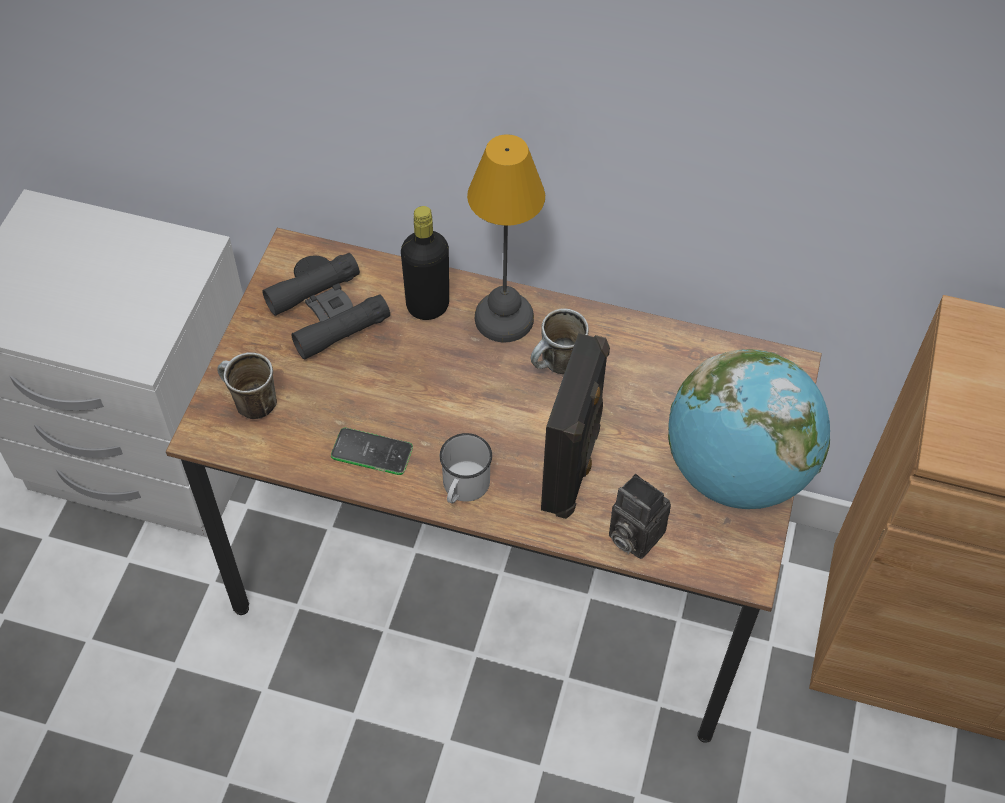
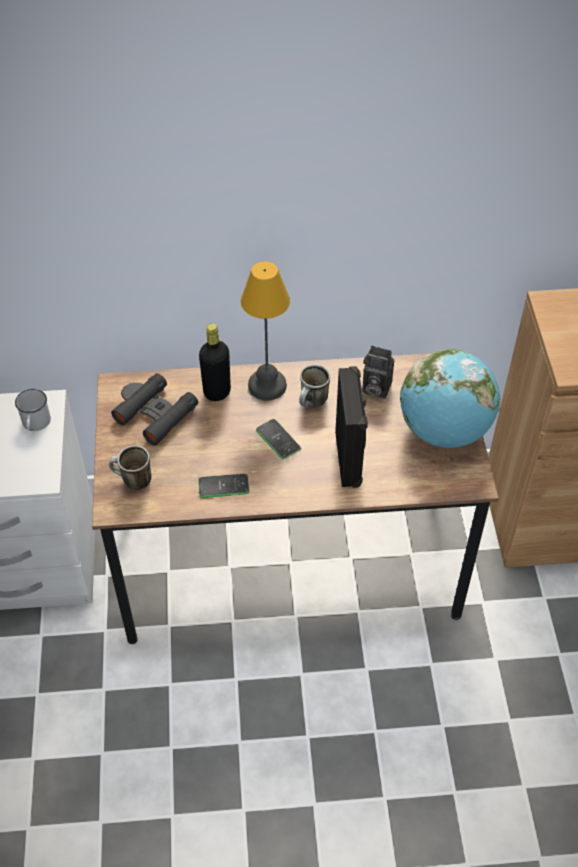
camera: 20 degrees left, 5 degrees down
white mug [440,433,492,504] -> white mug moved to [15,389,51,431]
camera [609,474,671,559] -> camera moved to [362,346,394,399]
none -> phone [256,419,301,460]

